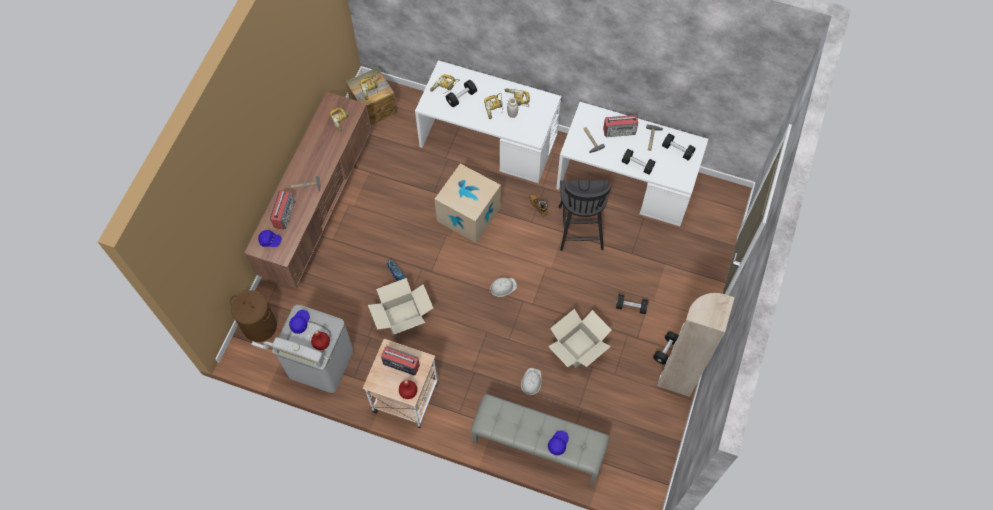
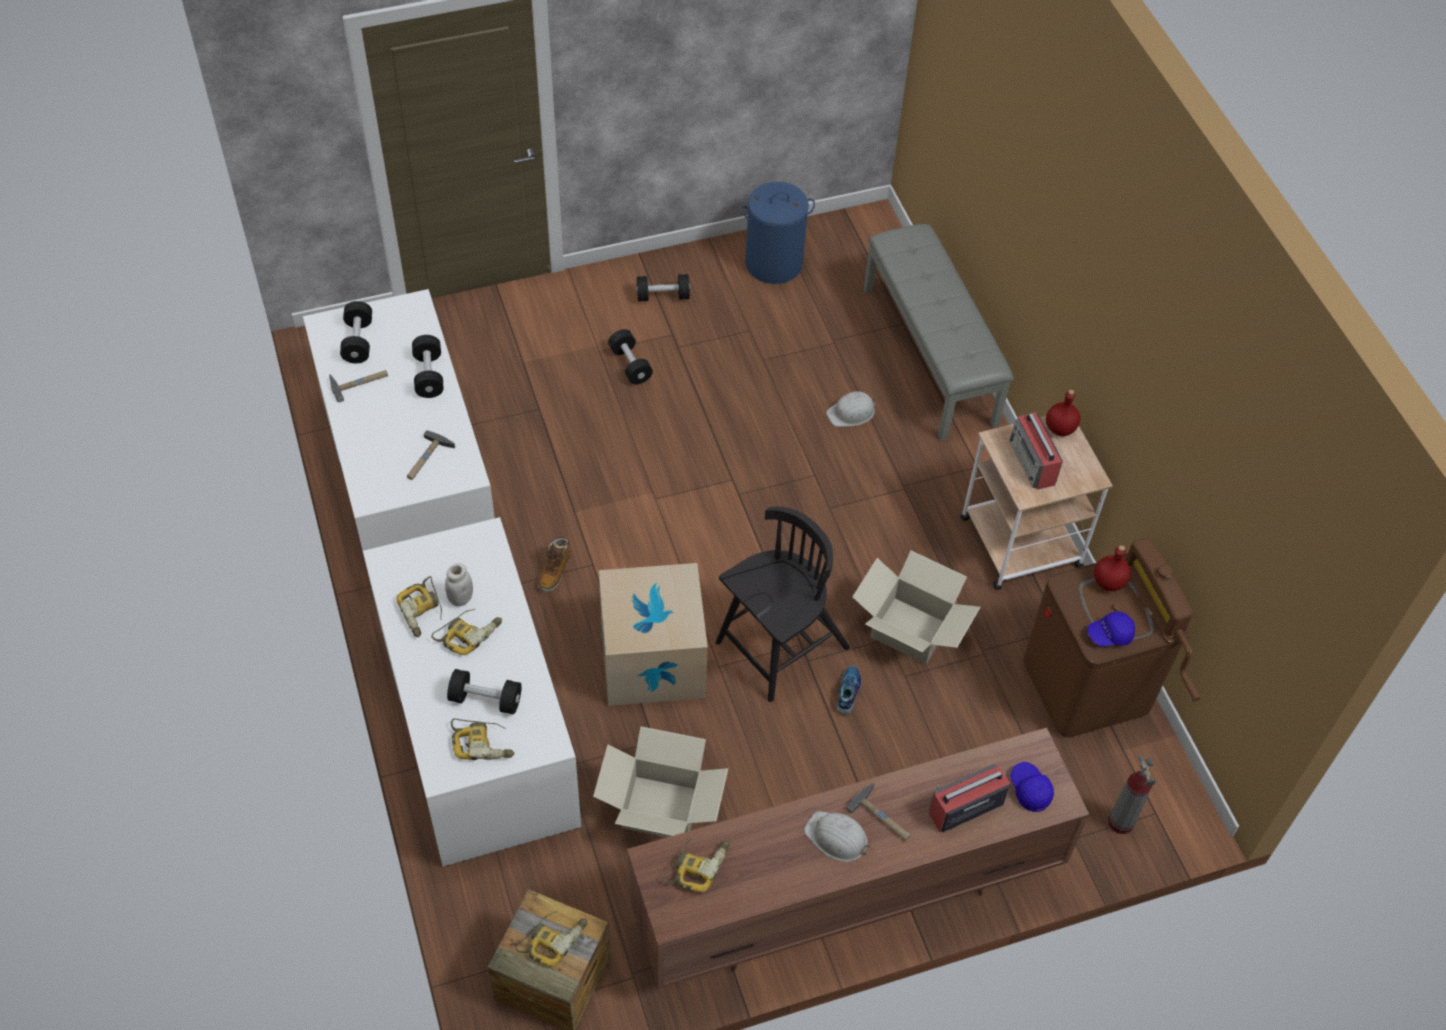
camera: 130 degrees left, 10 degrees down
brown laundry basket [230,290,277,342] -> fire extinguisher [1108,755,1156,834]
grey washing machine [251,305,353,393] -> brown washing machine [1024,538,1201,737]
white hard hat [490,277,517,297] -> white hard hat moved to [804,811,871,862]
cardboard box [548,309,612,368] -> cardboard box moved to [593,727,728,837]
blue cap [548,430,569,455] -> none
black chair [559,180,611,251] -> black chair moved to [716,507,850,702]
radio [603,115,638,137] -> none
beige bookcase [657,293,735,397] -> none
none -> blue laundry basket [741,182,815,284]

